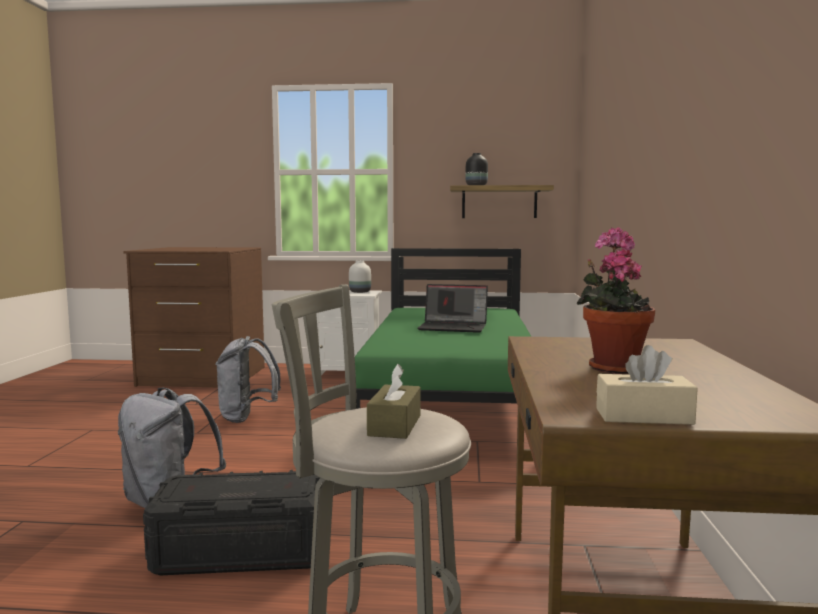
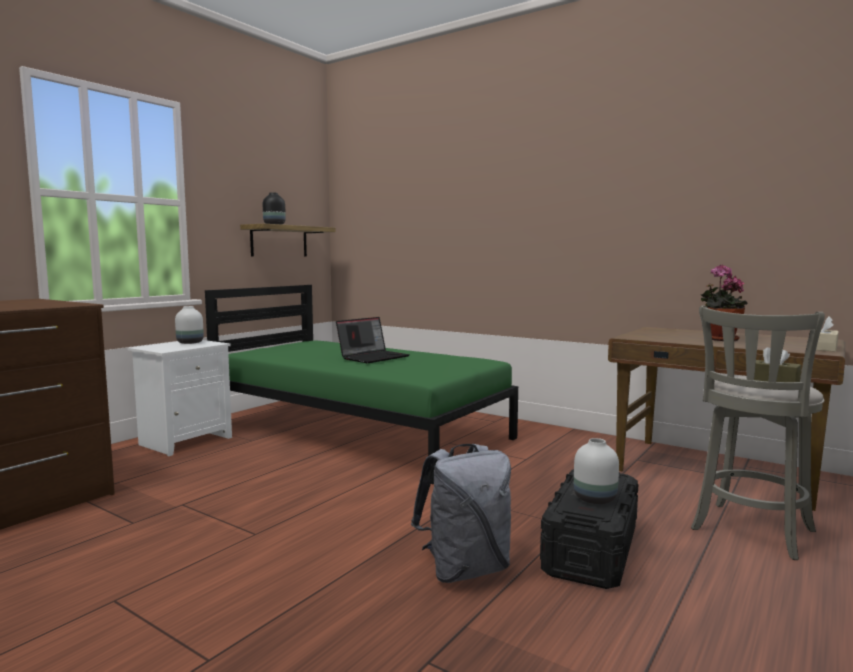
camera: 60 degrees left, 0 degrees up
grey backpack [215,336,281,423] -> none
none -> white vase [574,438,619,504]

